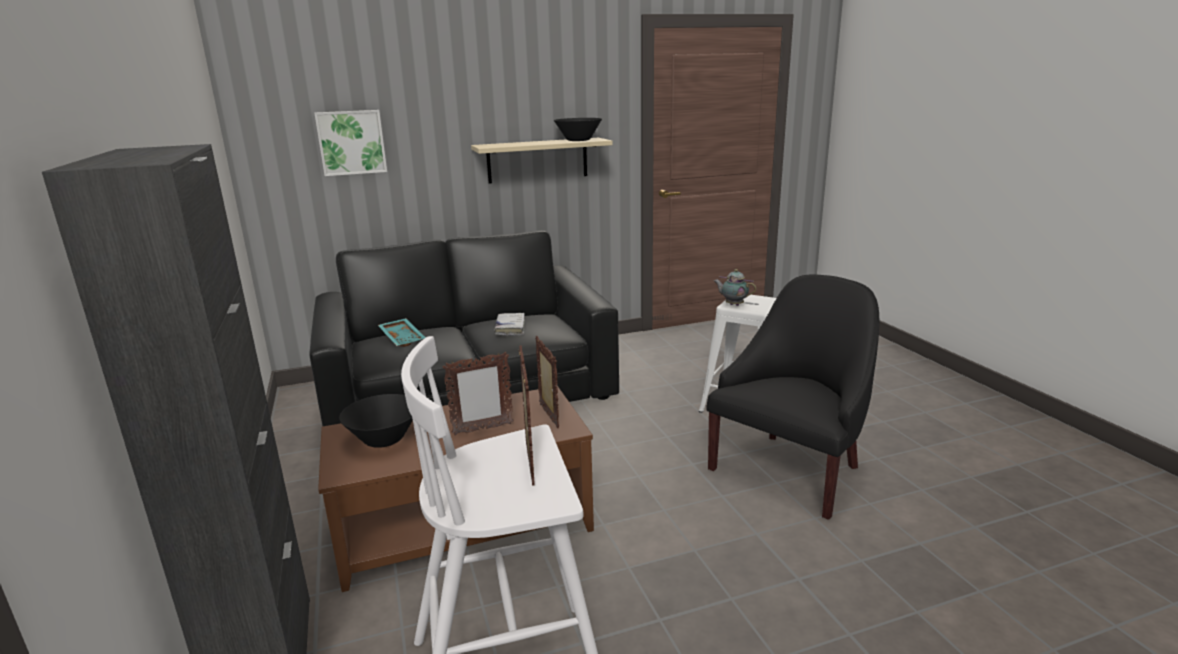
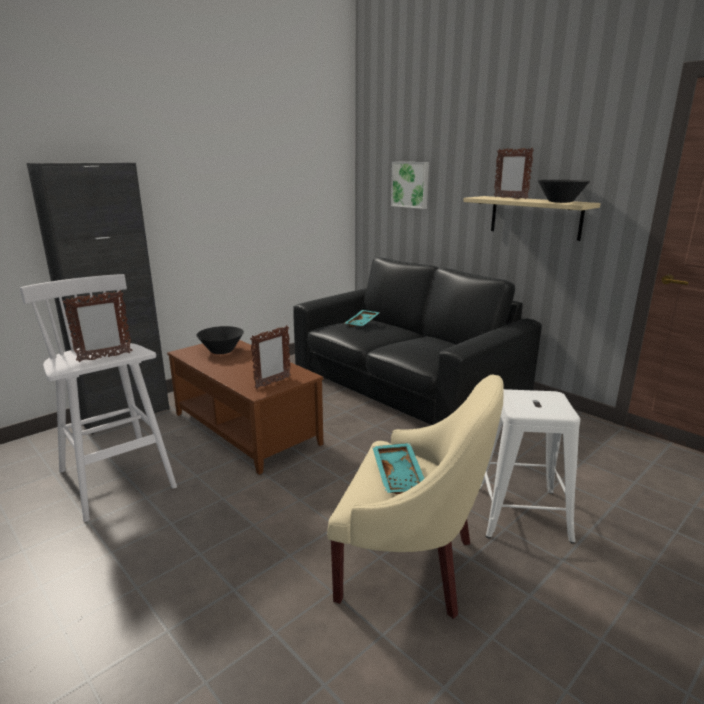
camera: 65 degrees right, 0 degrees up
picture frame [443,352,514,435] -> picture frame moved to [494,148,534,199]
white book [494,313,525,336] -> none
black armchair [706,274,880,520] -> beige armchair [327,375,504,619]
teapot [714,269,757,306] -> none
none -> turquoise tray [372,443,425,494]

